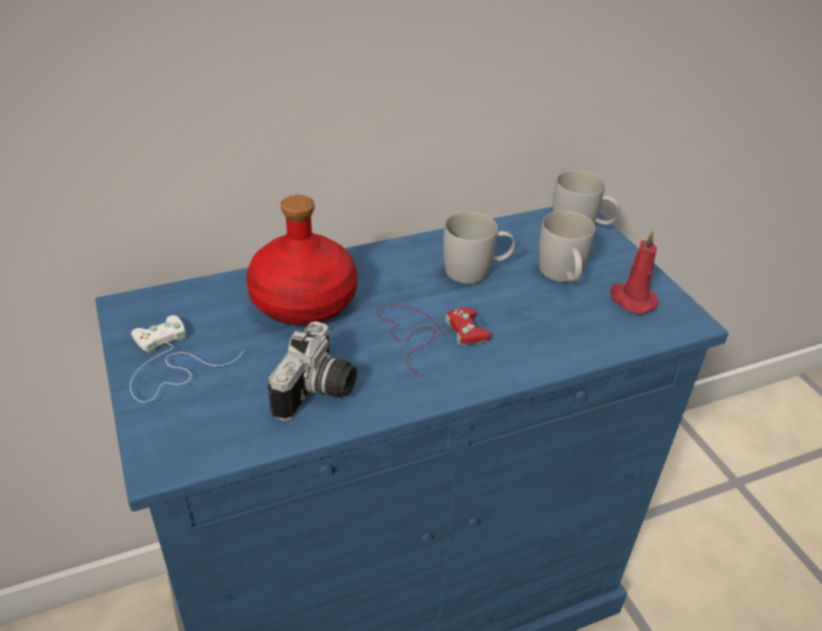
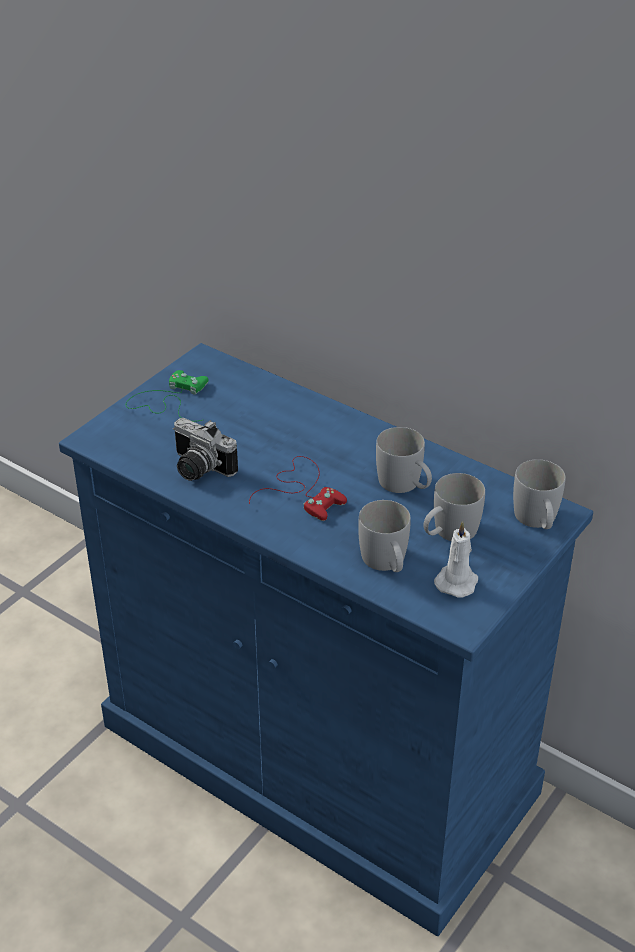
camera: 60 degrees right, 0 degrees up
white game controller [130,315,244,402] -> green game controller [126,370,209,422]
red bottle [246,195,357,325] -> none
camera [268,321,357,421] -> camera turned 45 degrees clockwise [173,418,238,481]
red candle [611,230,658,314] -> white candle [434,521,478,598]
none -> white mug [358,500,411,572]

